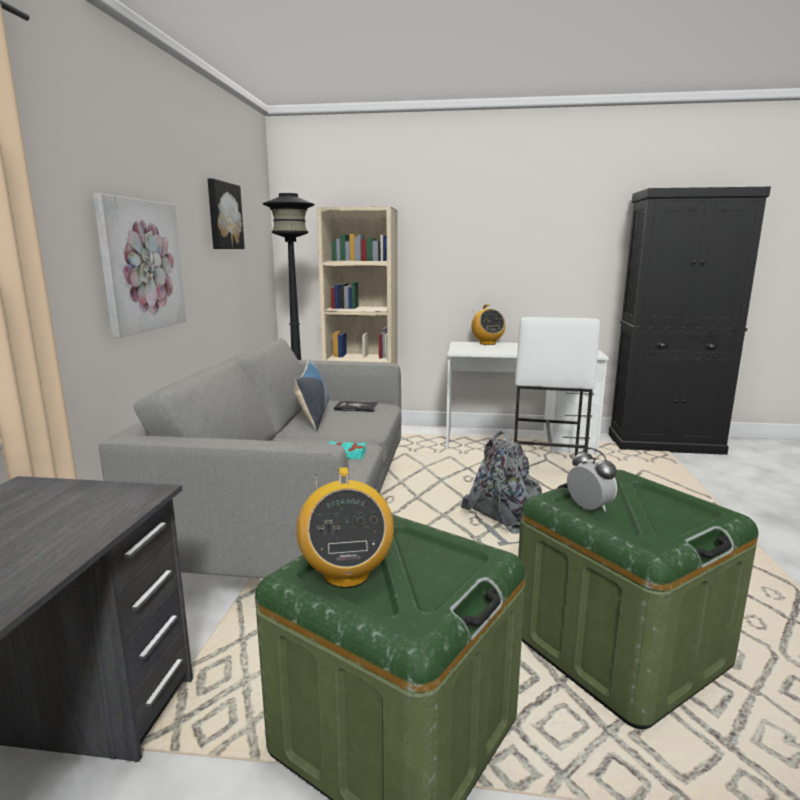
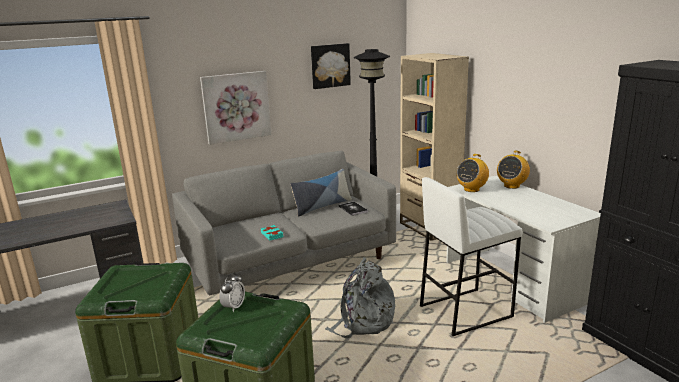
camera: 55 degrees right, 5 degrees up
radio [297,467,394,588] -> radio moved to [456,154,489,192]

